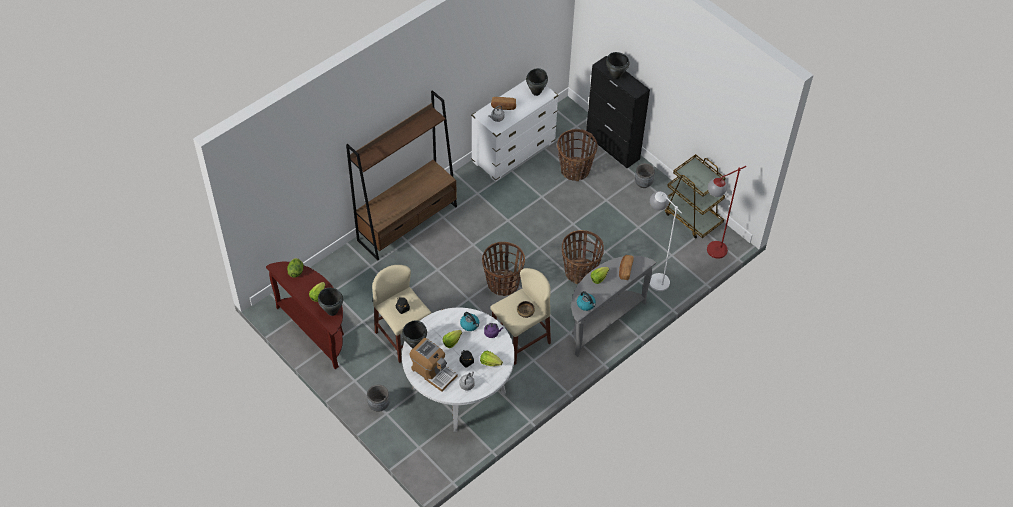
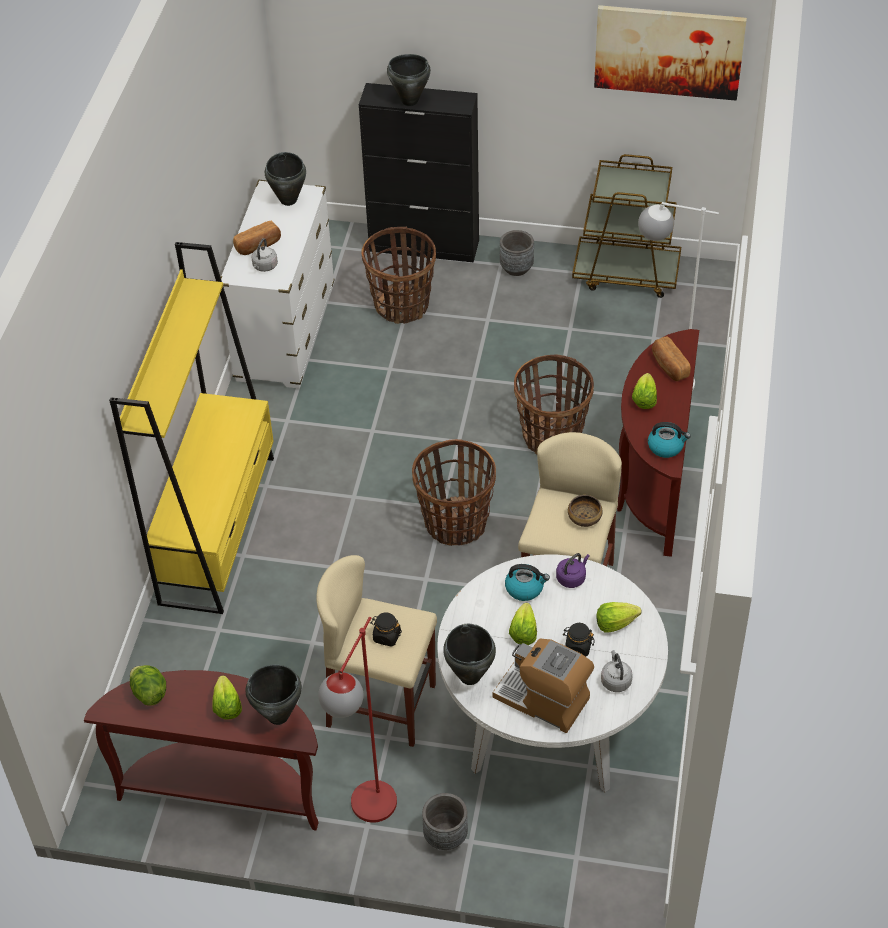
camera: 35 degrees left, 5 degrees down
brown bookcase [346,90,457,260] -> yellow bookcase [109,242,274,614]
coffee machine [409,338,457,392] -> coffee machine turned 150 degrees counterclockwise [493,638,594,733]
grey console table [571,255,656,357] -> brown console table [617,329,699,557]
red floor lamp [707,166,746,259] -> red floor lamp moved to [318,617,397,823]
none -> picture [594,5,747,101]

